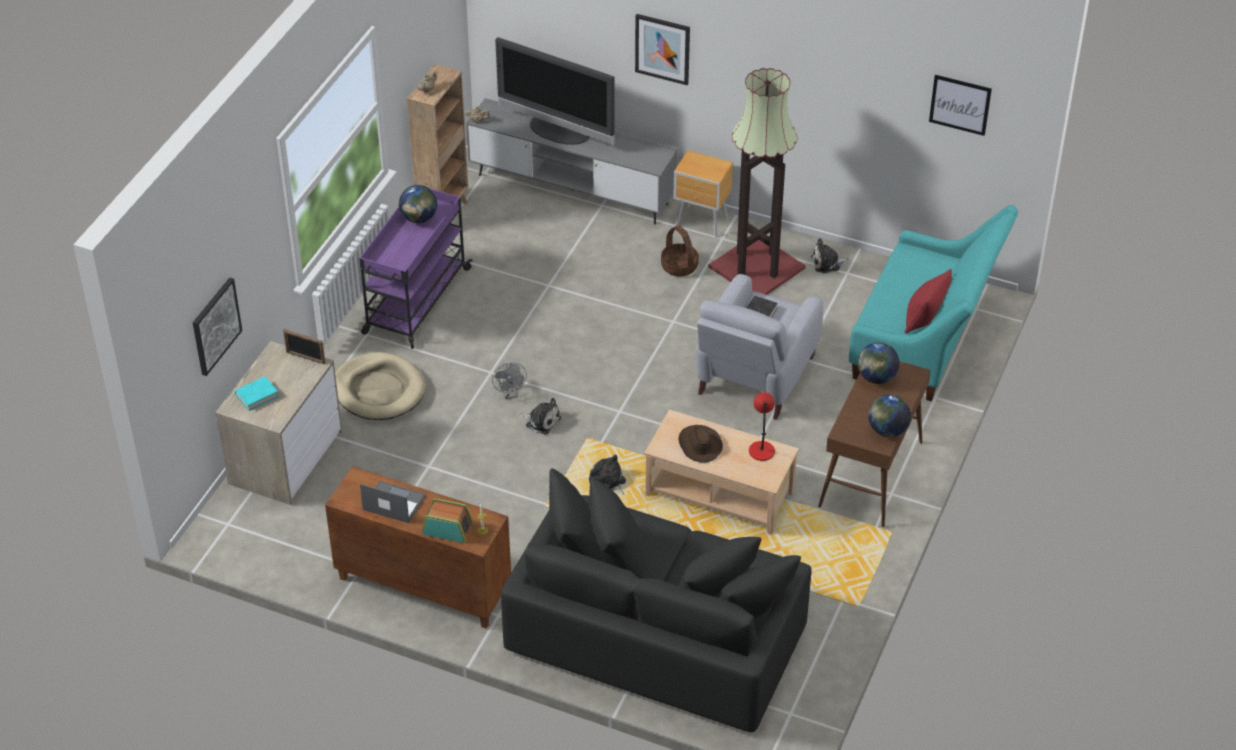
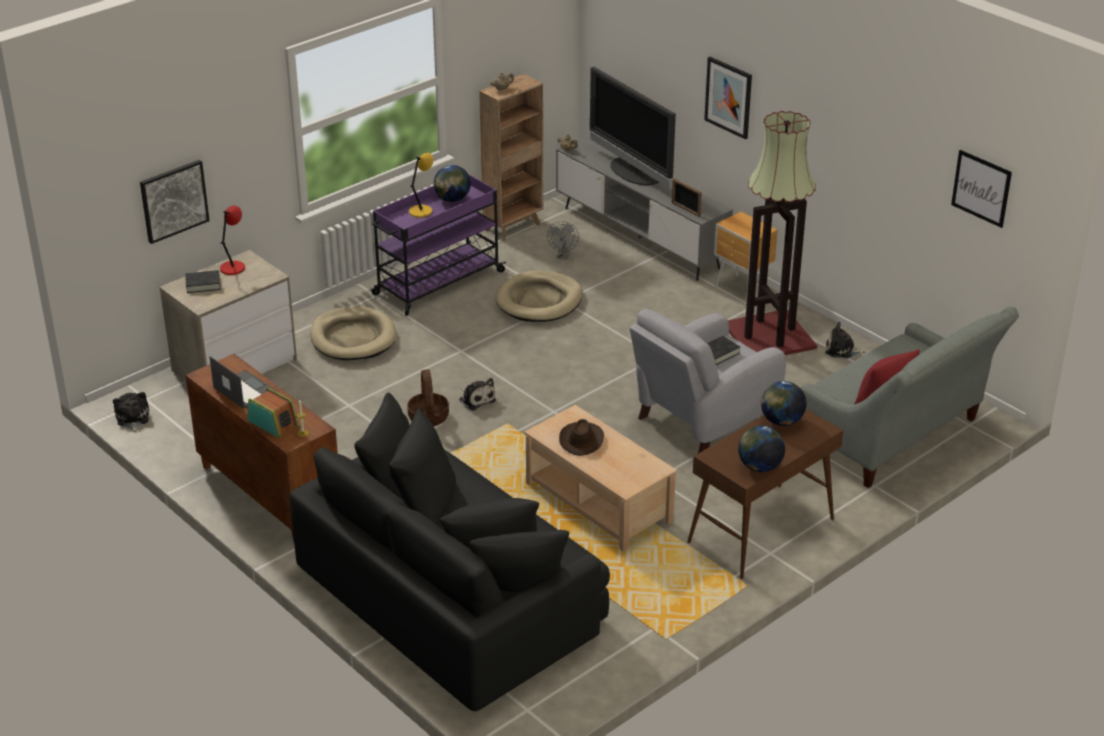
camera: 25 degrees right, 10 degrees down
turquoise book [235,376,279,411] -> black book [185,270,221,293]
picture frame [283,329,325,364] -> picture frame moved to [672,178,702,217]
grey fan [492,363,527,400] -> grey fan moved to [547,221,579,259]
plush toy [589,454,626,495] -> plush toy moved to [113,392,150,433]
basket [661,225,699,277] -> basket moved to [407,370,449,426]
red table lamp [749,392,775,461] -> red table lamp moved to [220,205,245,275]
turquoise sofa [849,205,1018,401] -> grey sofa [801,307,1019,488]
none -> yellow table lamp [409,153,433,218]
none -> beige dog bed [495,271,583,322]

